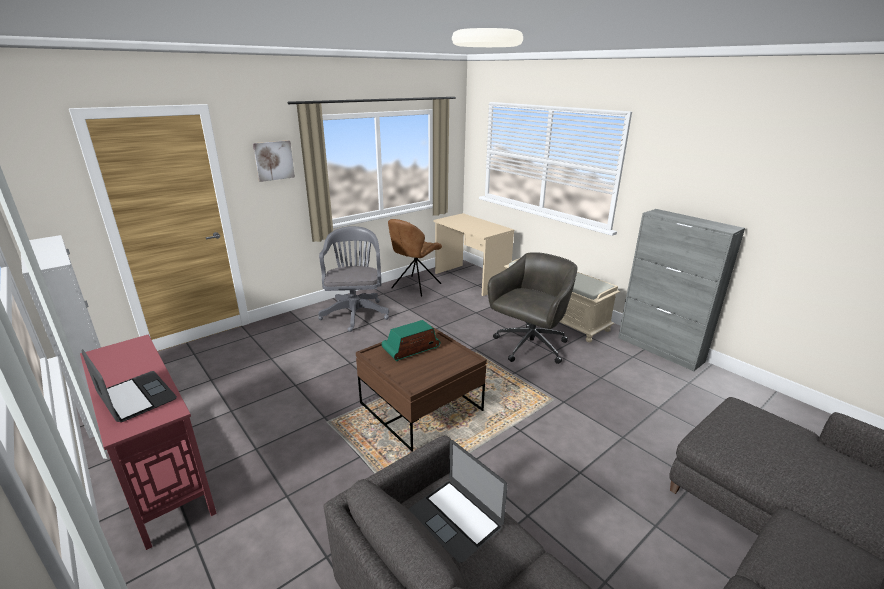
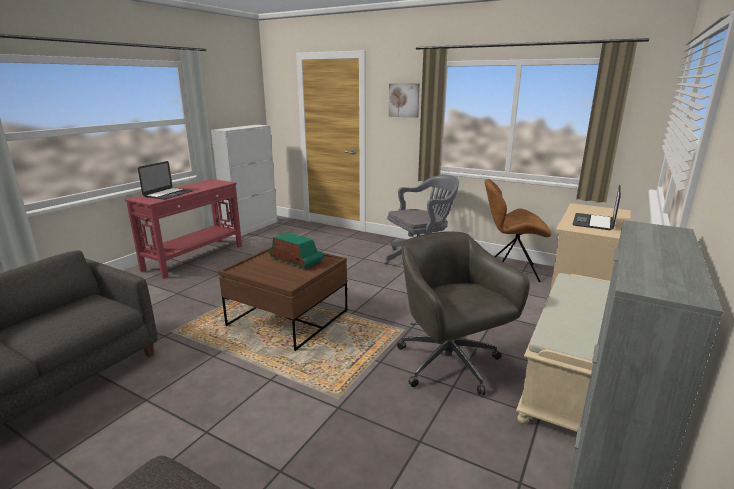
camera: 70 degrees right, 5 degrees down
laptop [409,440,507,563] -> laptop moved to [573,185,621,230]
grey office chair [488,252,578,364] -> grey office chair turned 135 degrees counterclockwise [397,231,529,395]

